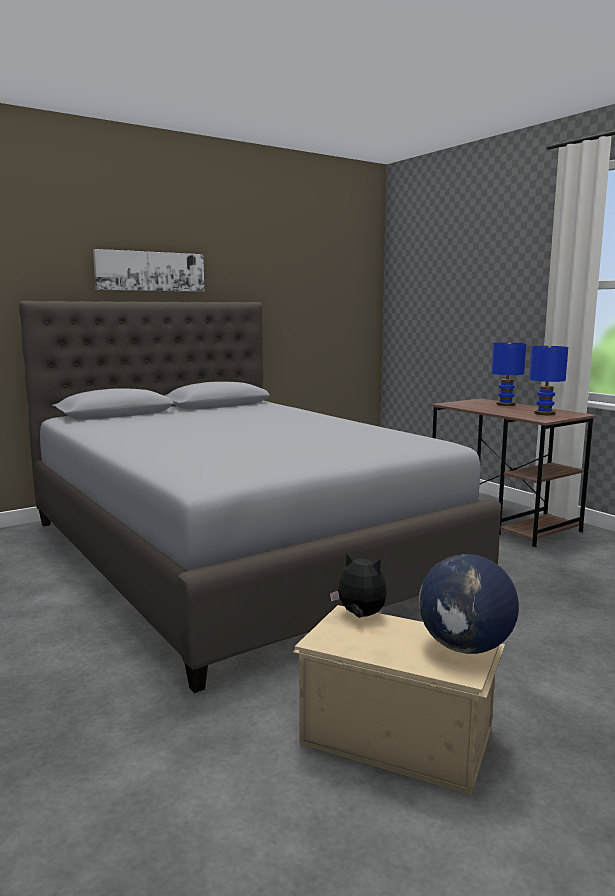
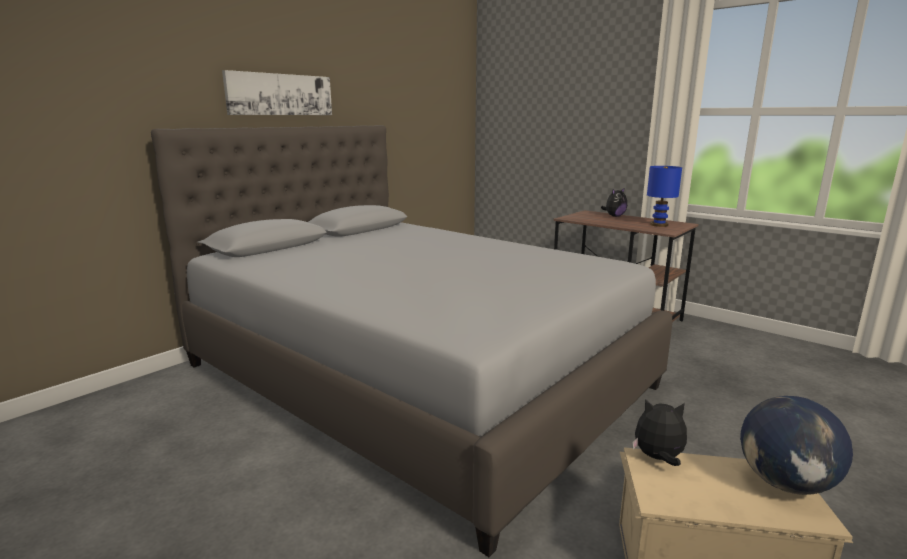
camera: 15 degrees left, 5 degrees up
blue table lamp [491,343,526,406] -> plush toy [601,188,627,217]

